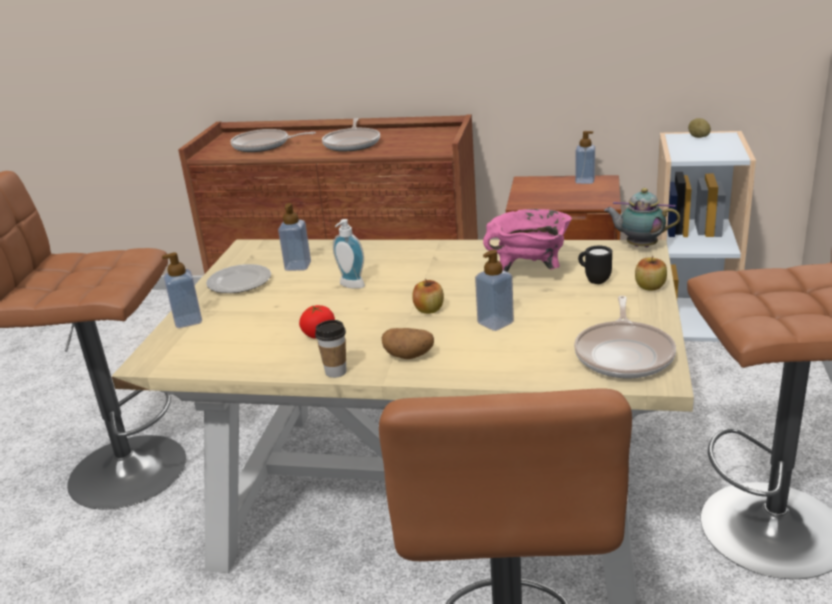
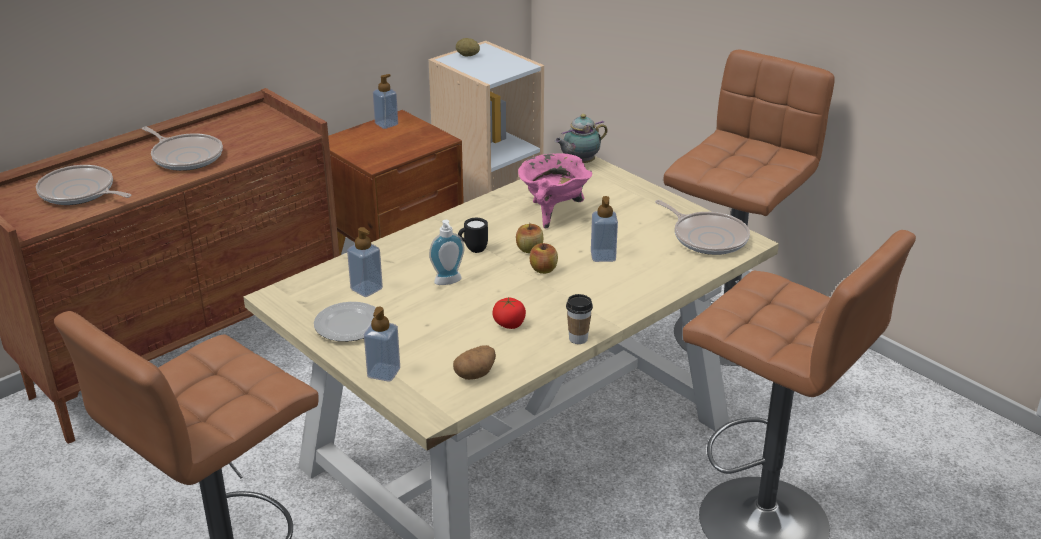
camera: 55 degrees left, 5 degrees up
frying pan [231,129,316,152] -> frying pan turned 75 degrees clockwise [36,165,132,205]
potato [382,328,434,359] -> potato moved to [453,345,496,380]
black mug [578,246,612,284] -> black mug moved to [458,218,488,253]
apple [635,256,667,291] -> apple moved to [516,223,543,253]

